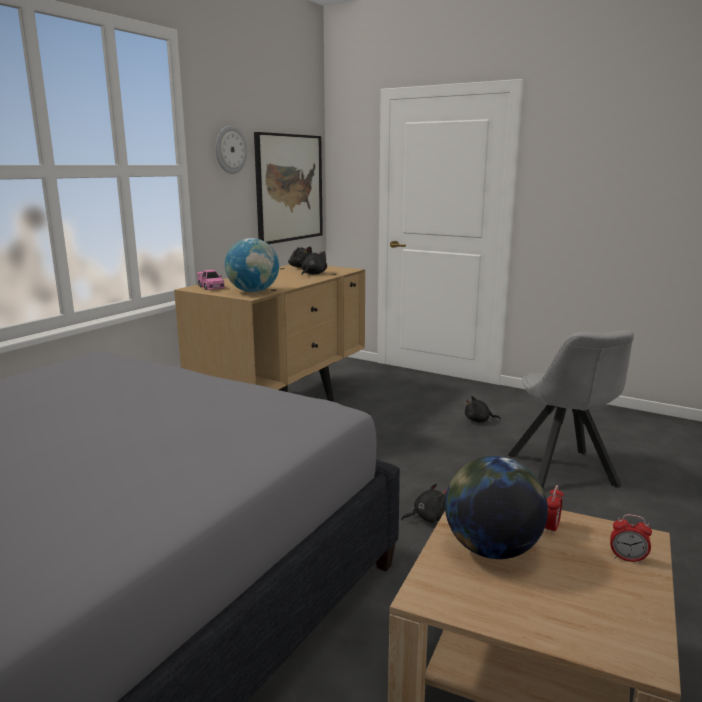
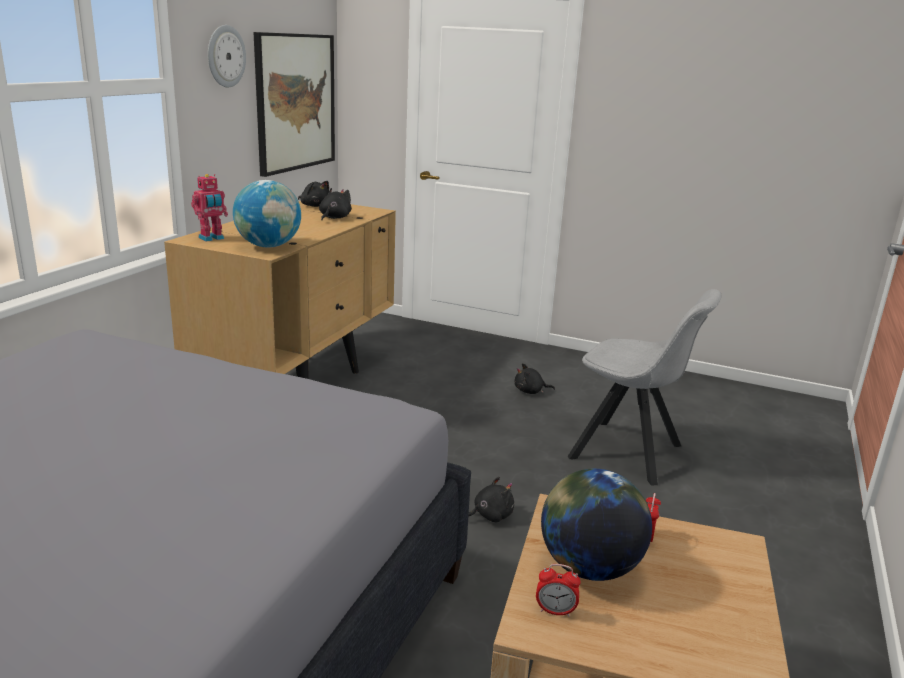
camera: 10 degrees left, 5 degrees up
pink toy car [197,270,225,290] -> toy robot [191,174,228,242]
grey chair [508,330,634,489] -> grey chair turned 45 degrees counterclockwise [568,289,721,486]
alarm clock [610,514,652,563] -> alarm clock moved to [536,564,581,617]

